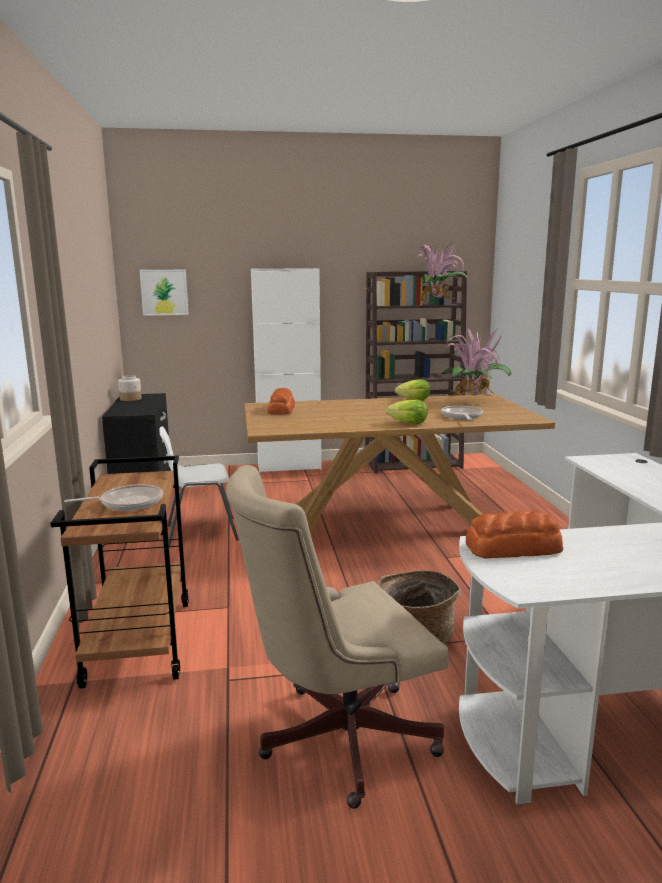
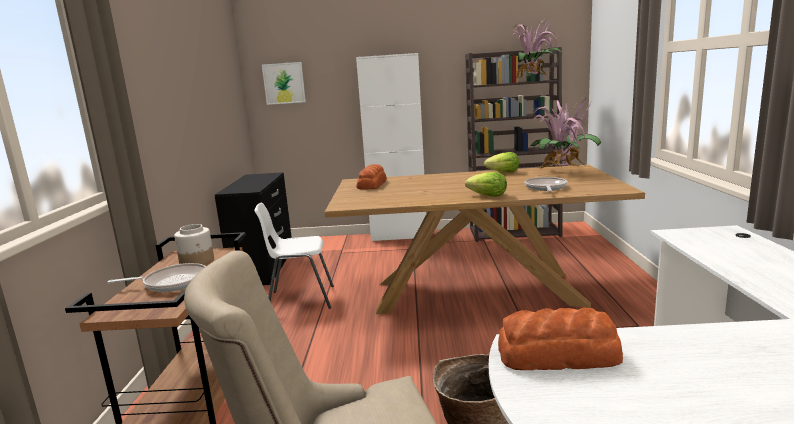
camera: 10 degrees right, 0 degrees up
jar [118,375,142,401] -> jar moved to [174,224,214,265]

